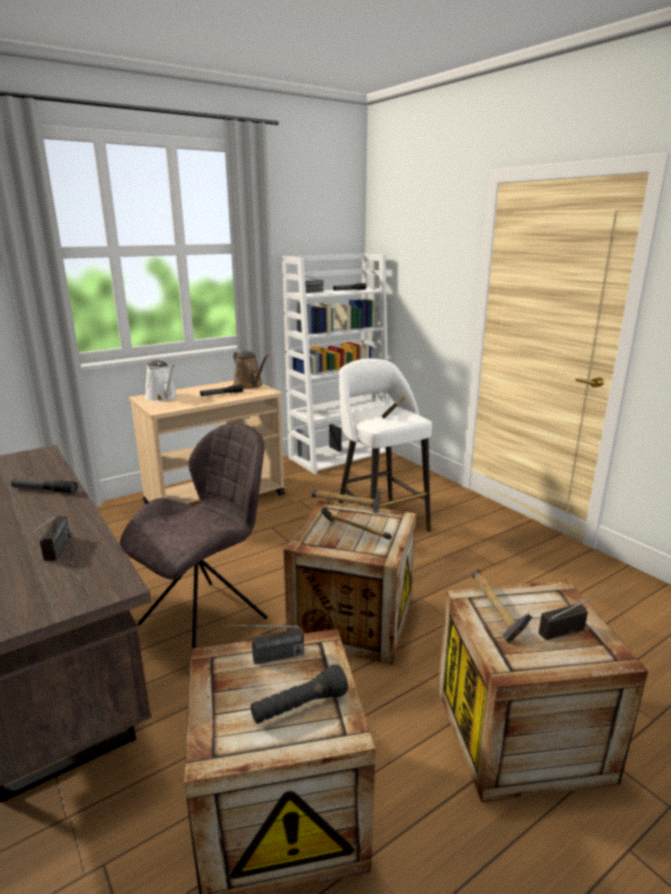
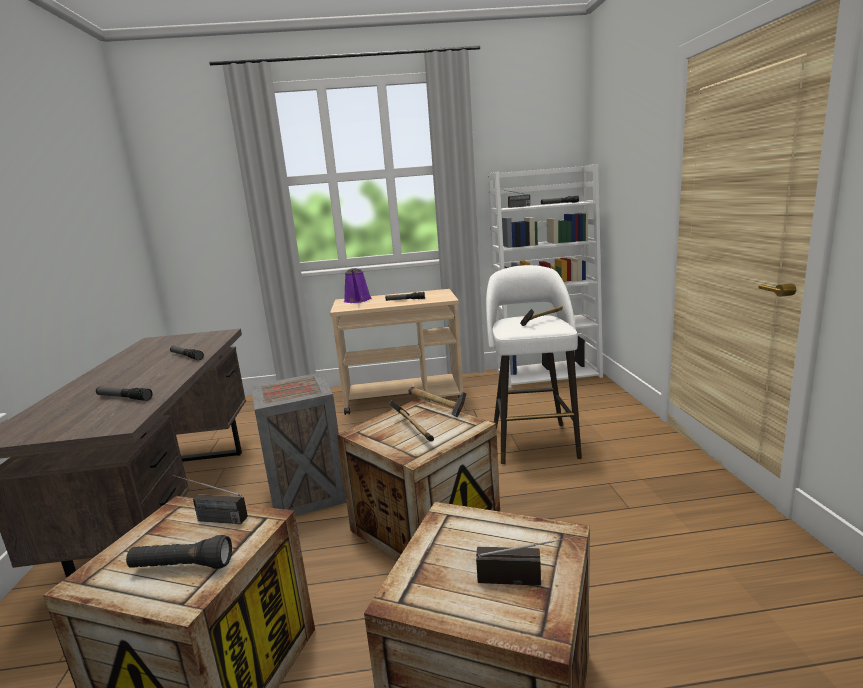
camera: 30 degrees right, 5 degrees down
radio [27,516,72,561] -> flashlight [96,387,153,401]
grey chair [120,423,268,648] -> crate [251,372,346,516]
white watering can [145,360,177,401] -> purple watering can [344,268,371,303]
brown watering can [233,351,269,389] -> none
hammer [472,570,532,643] -> none

